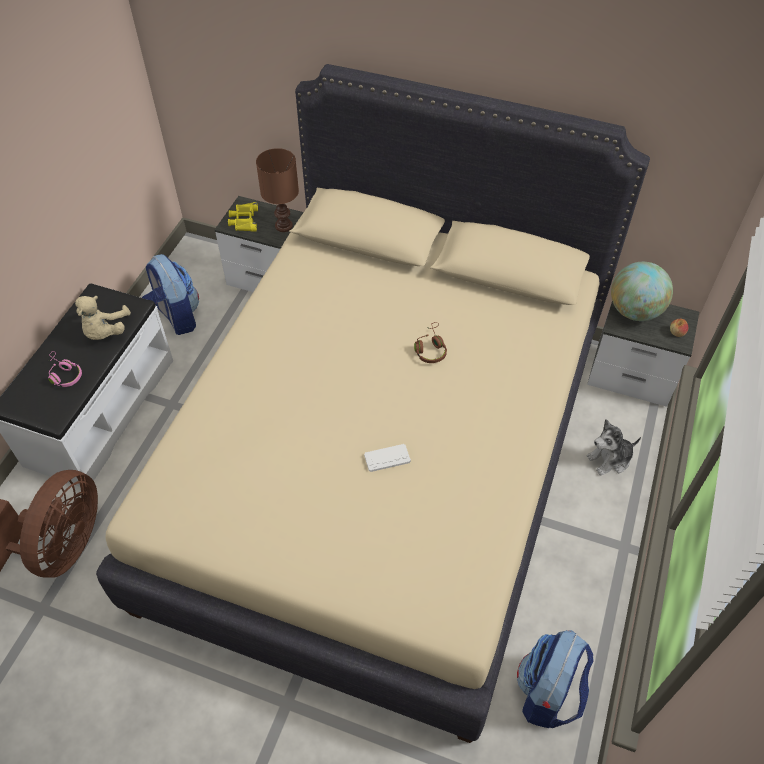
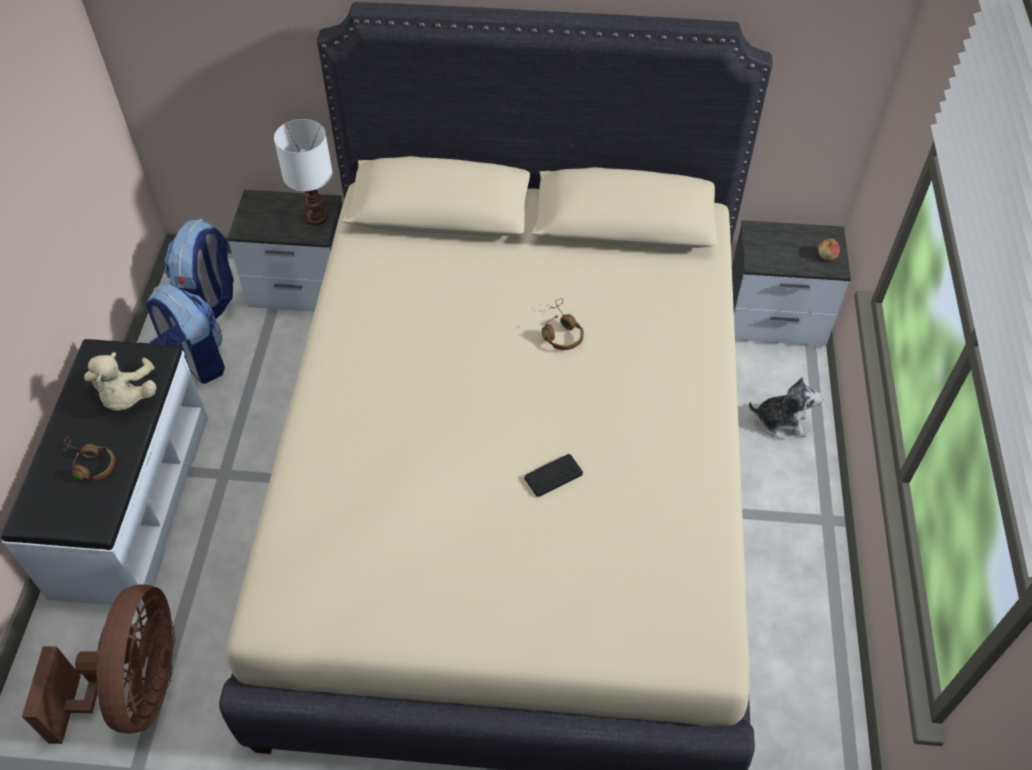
camera: 15 degrees left, 0 degrees up
pink headphones [47,351,82,387] -> brown headphones [63,437,115,481]
yellow binoculars [228,202,258,232] -> none
brown table lamp [256,148,299,232] -> white table lamp [274,119,332,226]
white game controller [364,444,411,472] -> black game controller [524,454,583,497]
backpack [517,630,594,728] -> backpack moved to [164,219,234,319]
plush toy [587,419,641,476] -> plush toy turned 135 degrees counterclockwise [749,377,823,440]
globe [611,262,673,321] -> none

